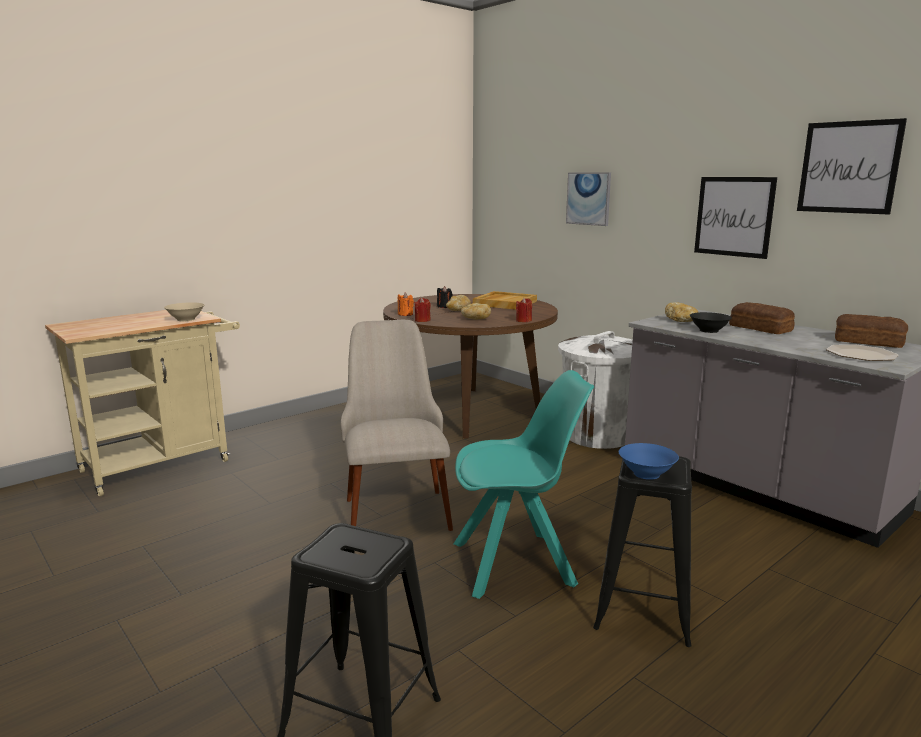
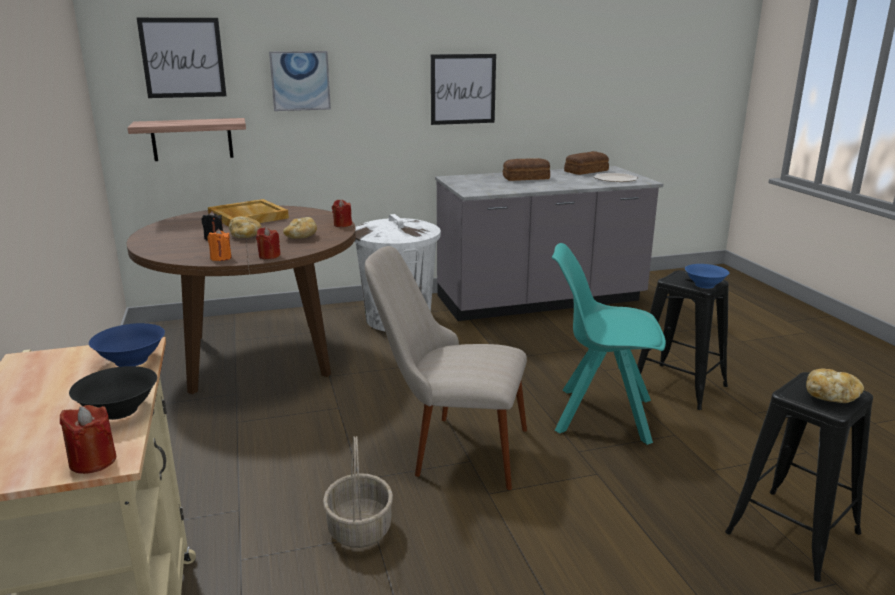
camera: 65 degrees left, 5 degrees up
beige bowl [164,302,204,322] -> blue bowl [89,323,165,367]
turquoise chair [454,370,594,599] -> turquoise chair turned 90 degrees counterclockwise [552,243,666,445]
bread [665,302,698,322] -> bread moved to [806,369,864,403]
black bowl [690,312,732,333] -> black bowl moved to [69,366,157,420]
picture [797,118,907,215] -> picture moved to [137,18,226,98]
none -> red candle [60,405,116,474]
none -> shelf [128,118,246,161]
none -> basket [323,436,393,548]

